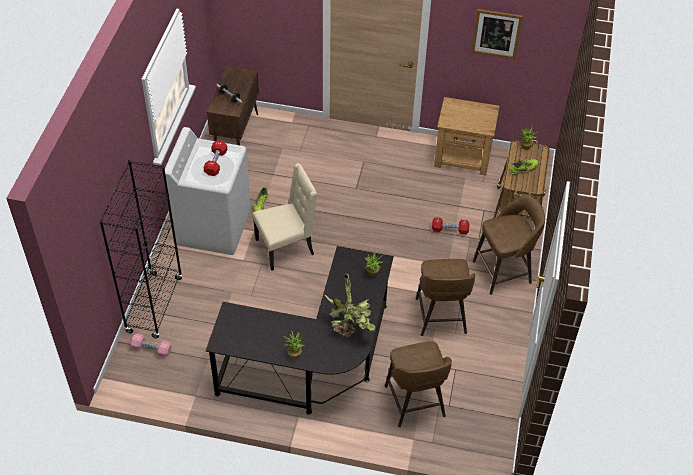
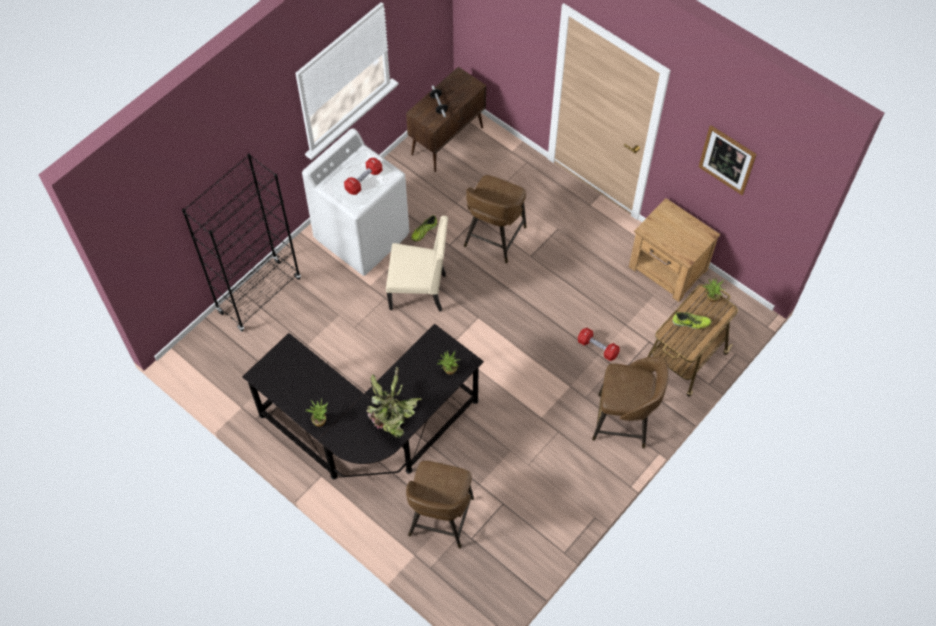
camera: 30 degrees right, 10 degrees up
pink dumbbell [130,333,172,358] -> none
brown stool [416,259,475,336] -> brown stool moved to [464,175,527,263]

